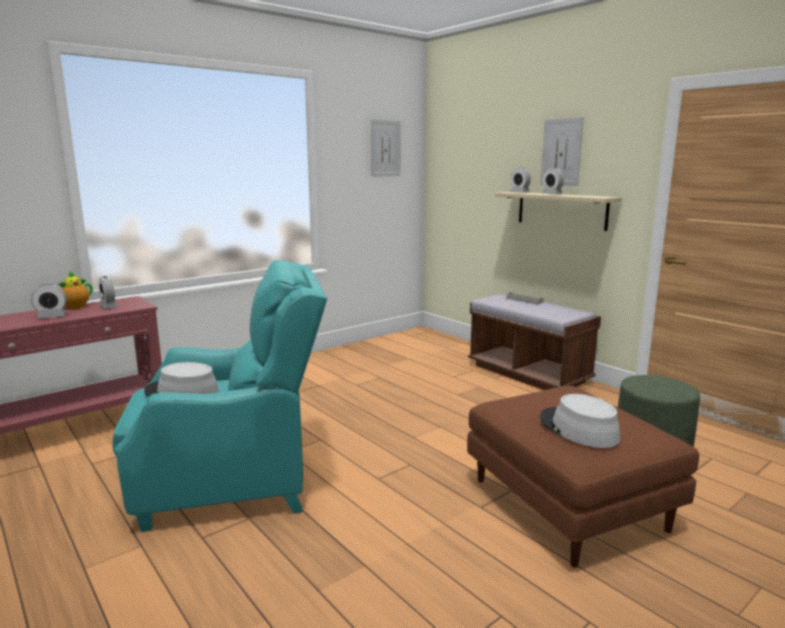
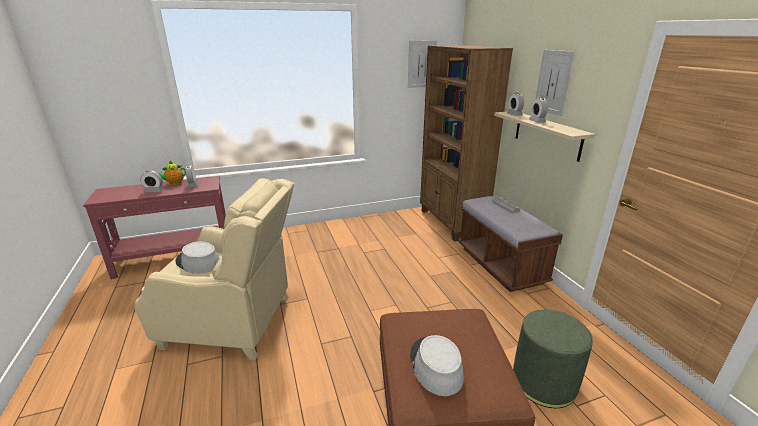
camera: 20 degrees right, 10 degrees up
turquoise armchair [112,260,327,532] -> beige armchair [135,178,295,360]
none -> brown bookcase [420,45,513,241]

